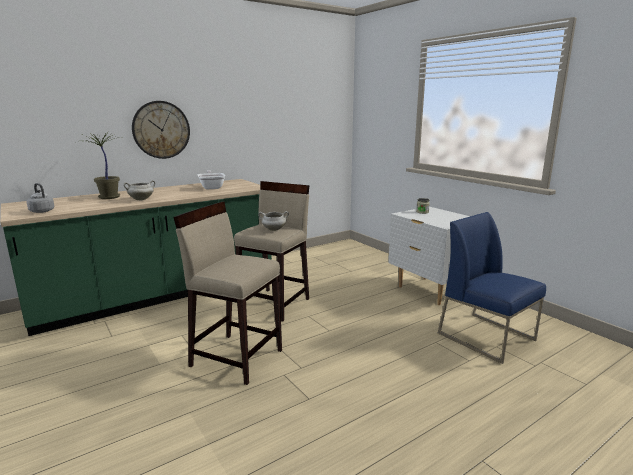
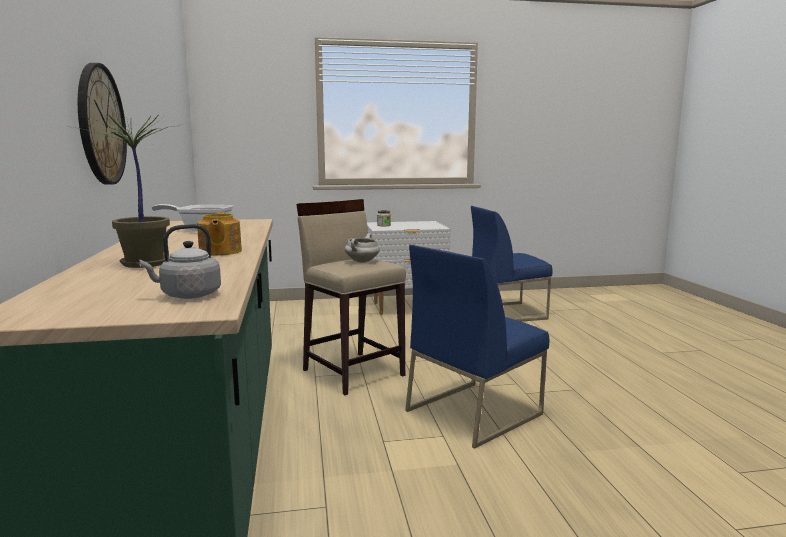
camera: 65 degrees left, 5 degrees down
white cooking pot [123,180,155,200] -> teapot [197,212,242,256]
beige stool [173,202,282,385] -> blue chair [405,245,549,449]

